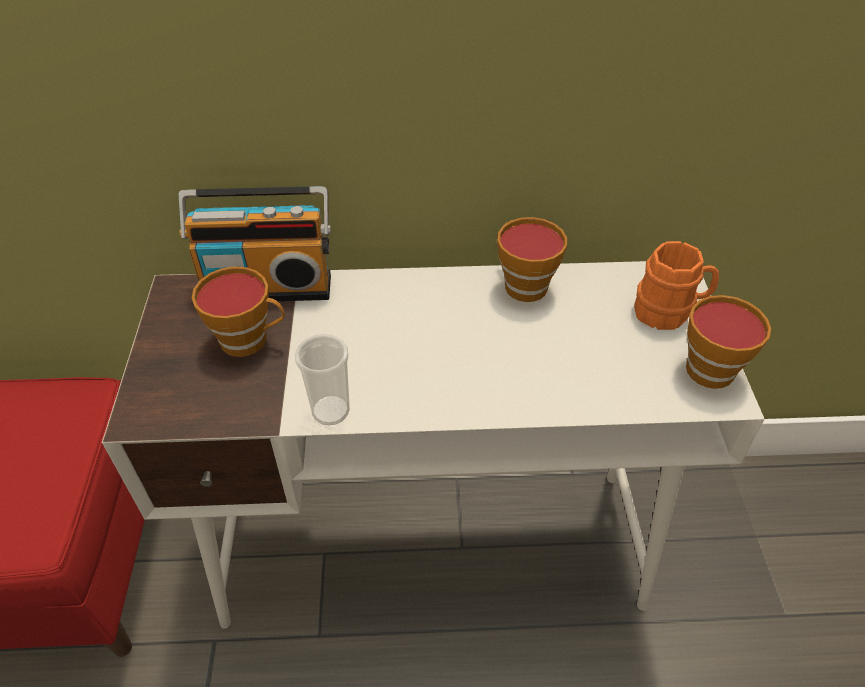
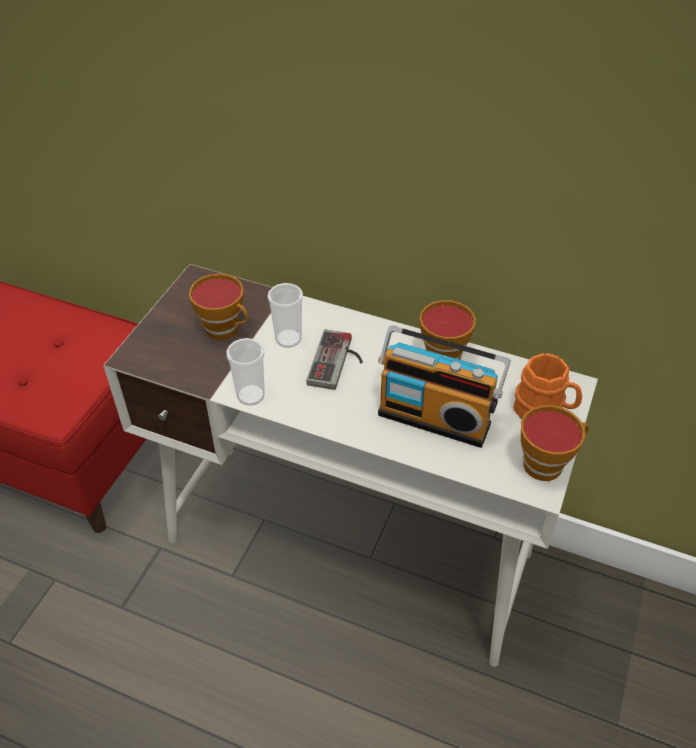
camera: 25 degrees right, 0 degrees up
radio [179,186,331,301] -> radio moved to [378,326,510,448]
none -> cup [267,283,303,348]
none -> game controller [307,330,363,390]

